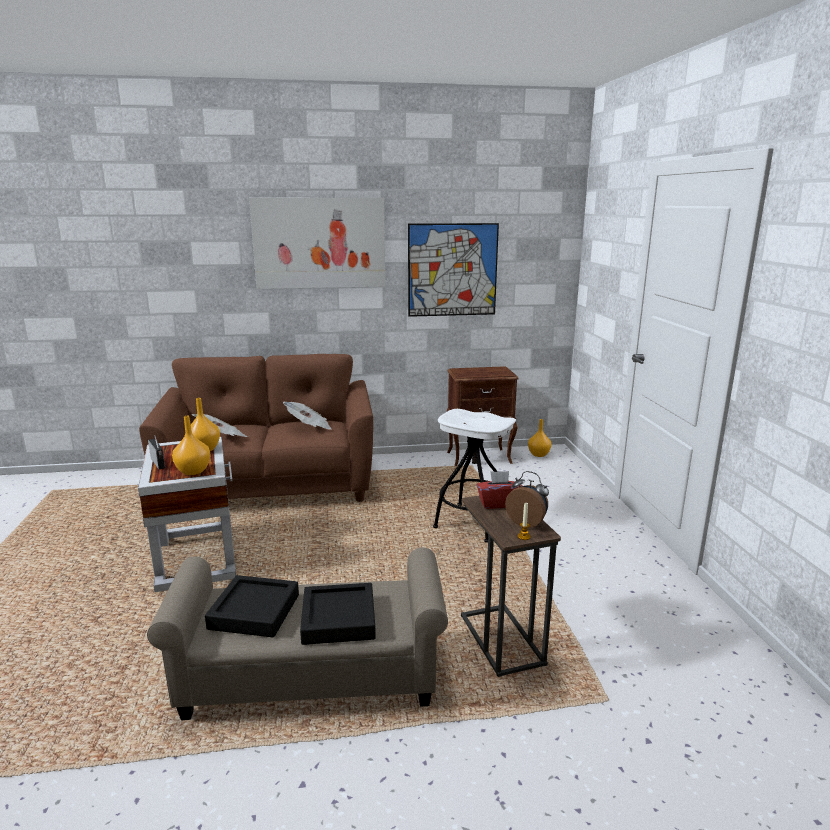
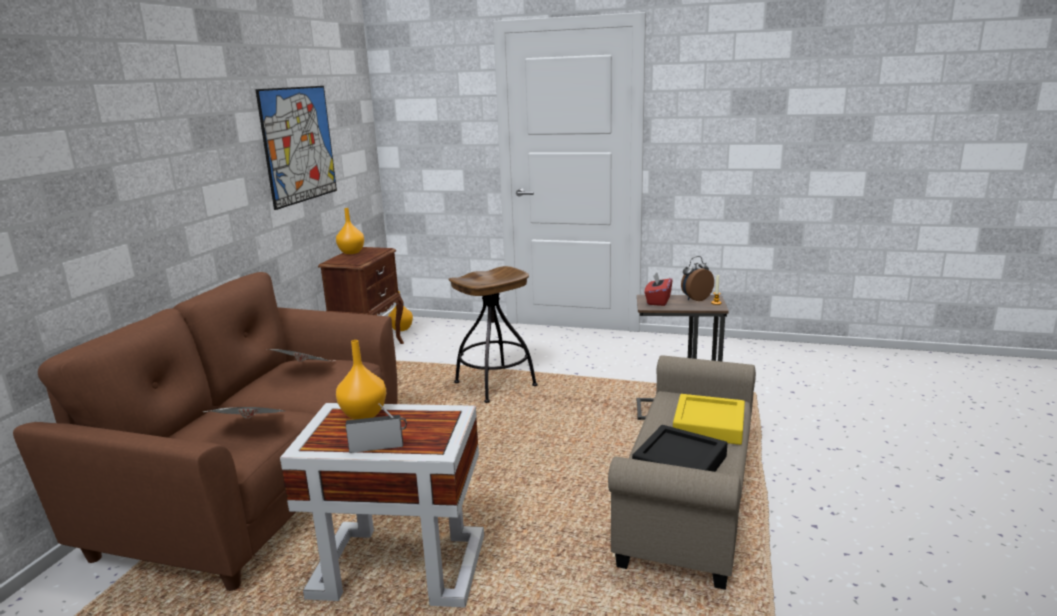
camera: 65 degrees left, 0 degrees up
orange vase [172,416,211,475] -> orange vase moved to [336,208,364,254]
picture [249,198,385,289] -> none
black tray [300,583,376,645] -> yellow tray [673,394,745,445]
white stool [433,409,516,543] -> brown stool [448,266,537,403]

